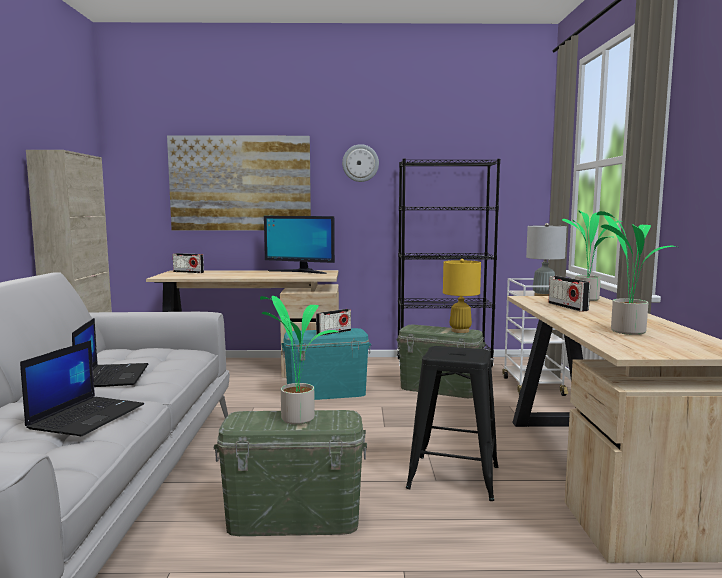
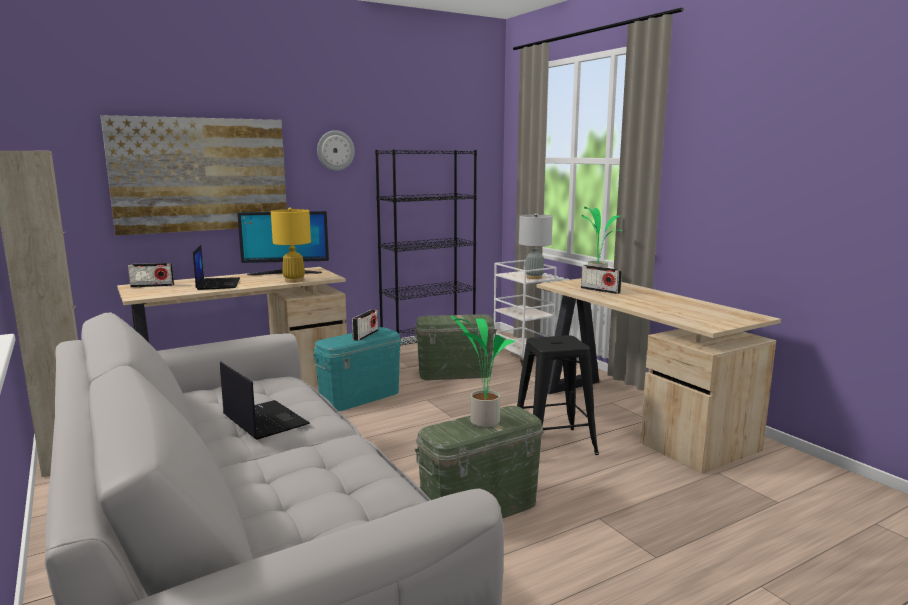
camera: 30 degrees left, 5 degrees up
laptop [20,340,144,436] -> laptop moved to [193,245,240,290]
yellow table lamp [443,259,481,333] -> yellow table lamp moved to [271,207,311,283]
potted plant [597,211,677,335] -> none

